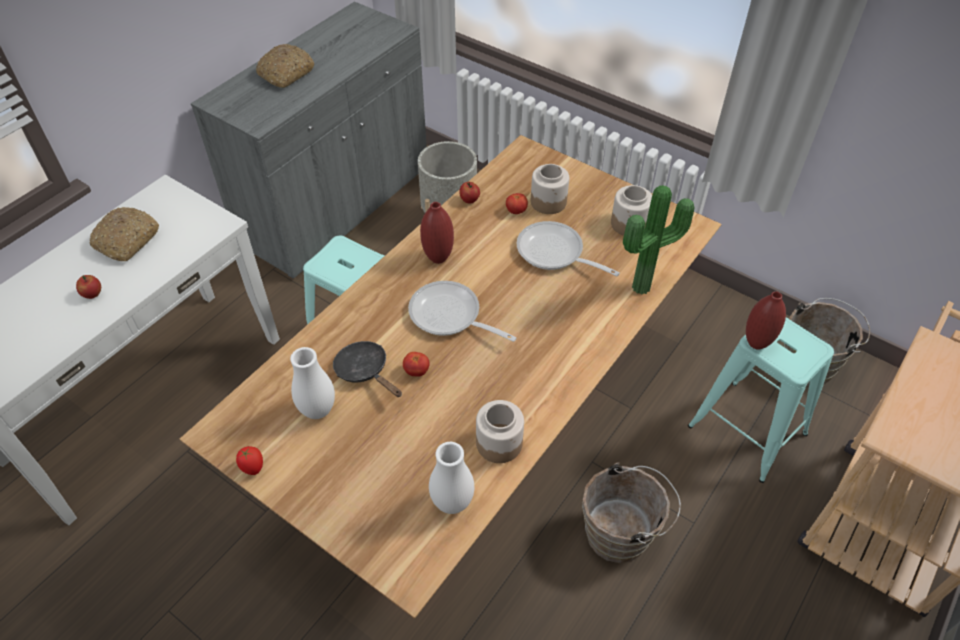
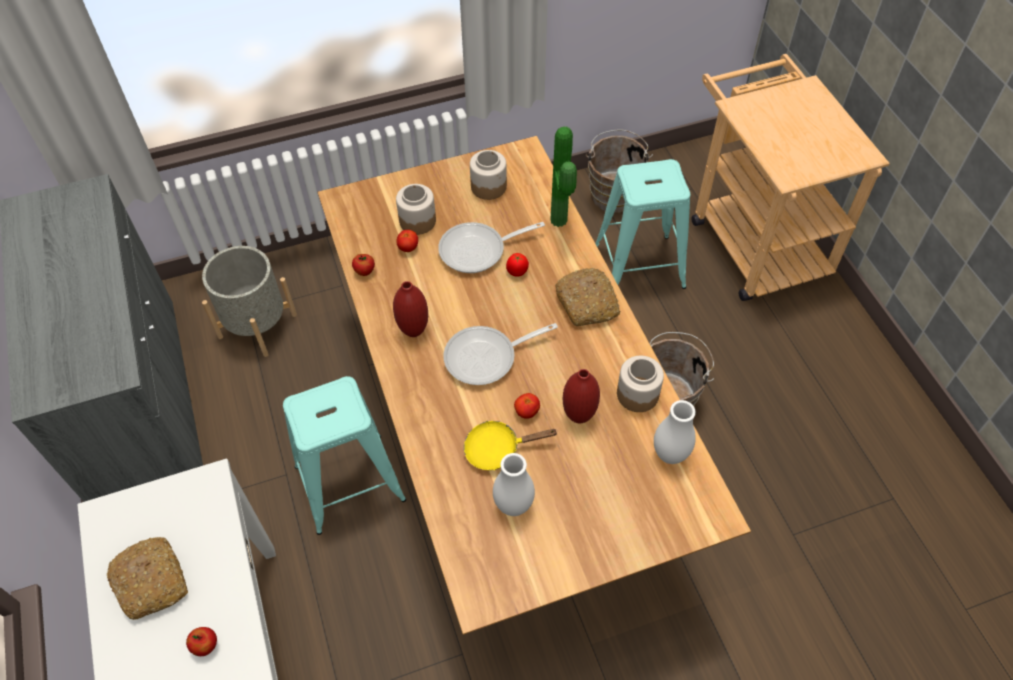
camera: 55 degrees left, 5 degrees up
tomato [236,446,263,475] -> tomato moved to [506,253,529,277]
bread [256,44,315,88] -> bread moved to [555,268,620,326]
black frying pan [333,341,402,397] -> yellow frying pan [464,421,558,470]
red vase [746,291,786,350] -> red vase moved to [563,369,600,423]

